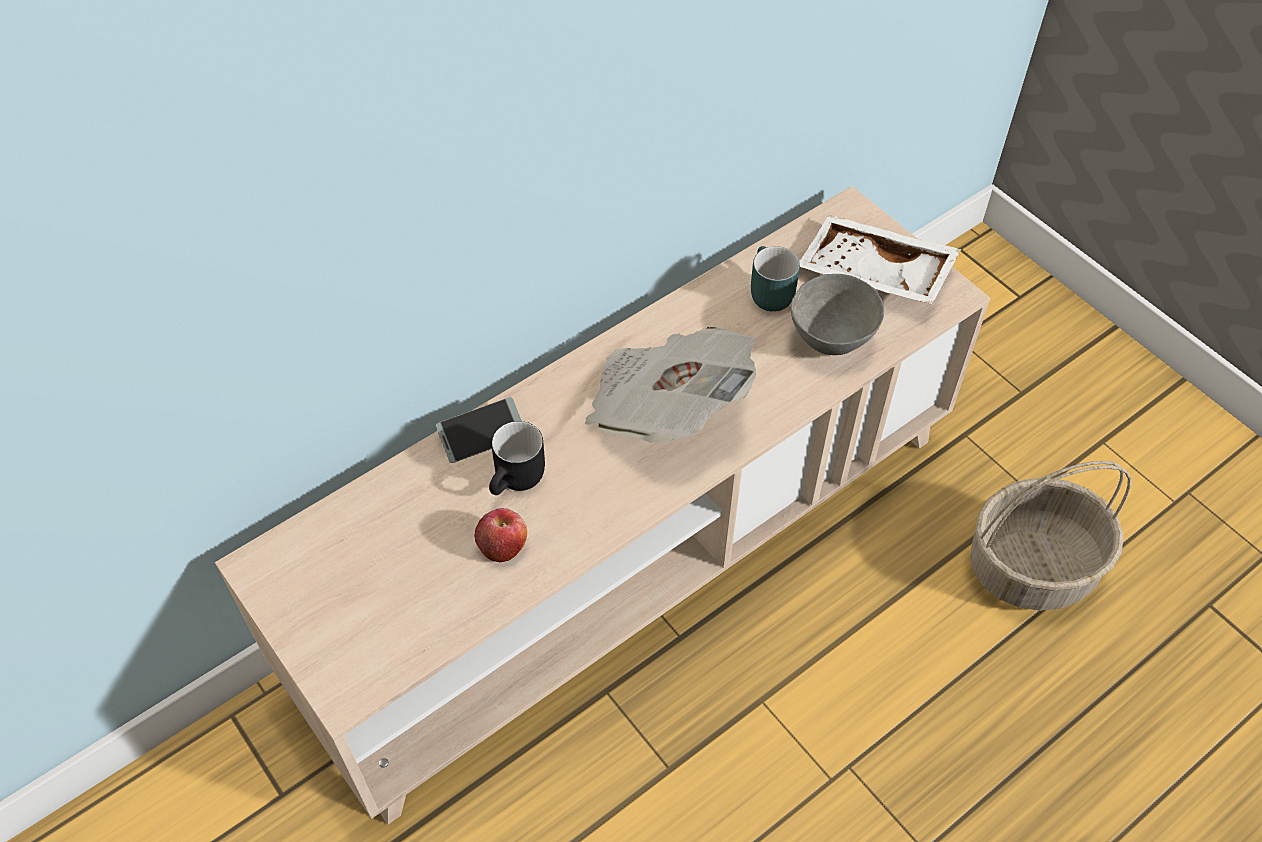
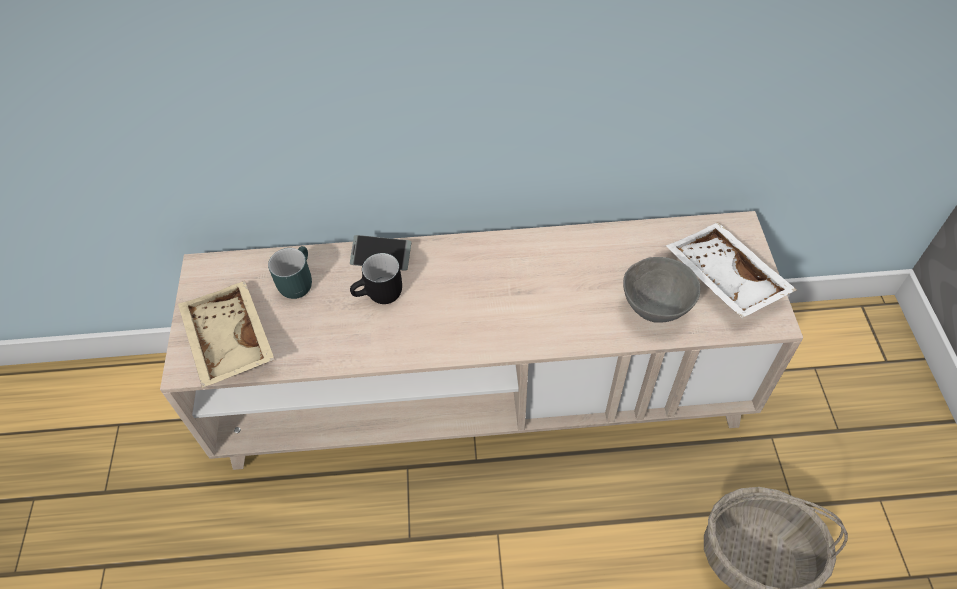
camera: 35 degrees right, 0 degrees up
apple [474,508,527,562] -> none
newspaper [585,326,756,443] -> none
turquoise mug [751,246,800,312] -> turquoise mug moved to [268,246,312,299]
none -> beige tray [178,281,275,388]

